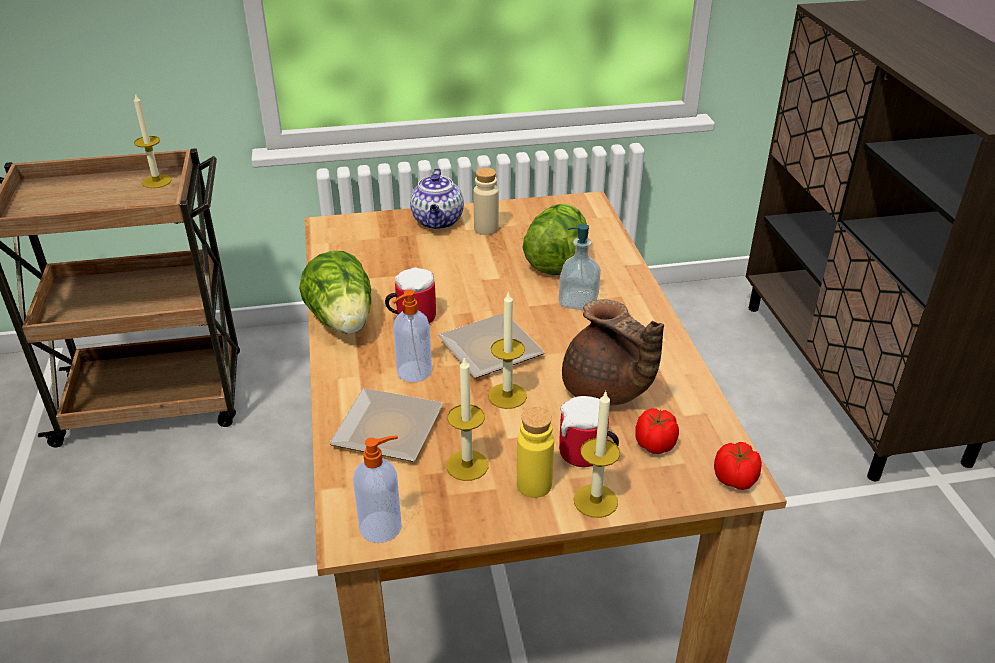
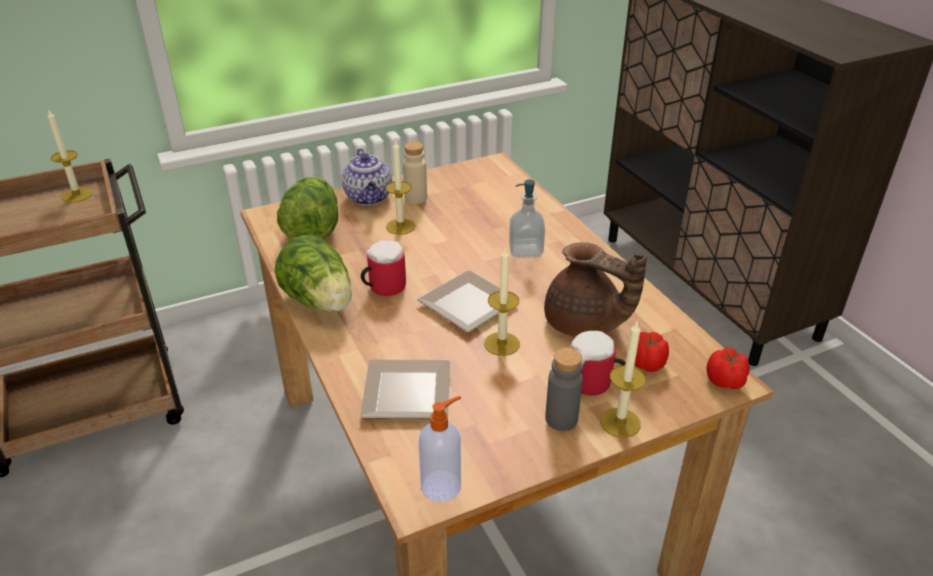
camera: 15 degrees left, 0 degrees up
soap dispenser [393,290,432,382] -> none
candle [446,356,488,481] -> candle moved to [386,139,415,235]
yellow bottle [517,407,554,498] -> grey bottle [545,347,583,431]
lettuce [522,203,588,275] -> lettuce moved to [277,176,338,240]

